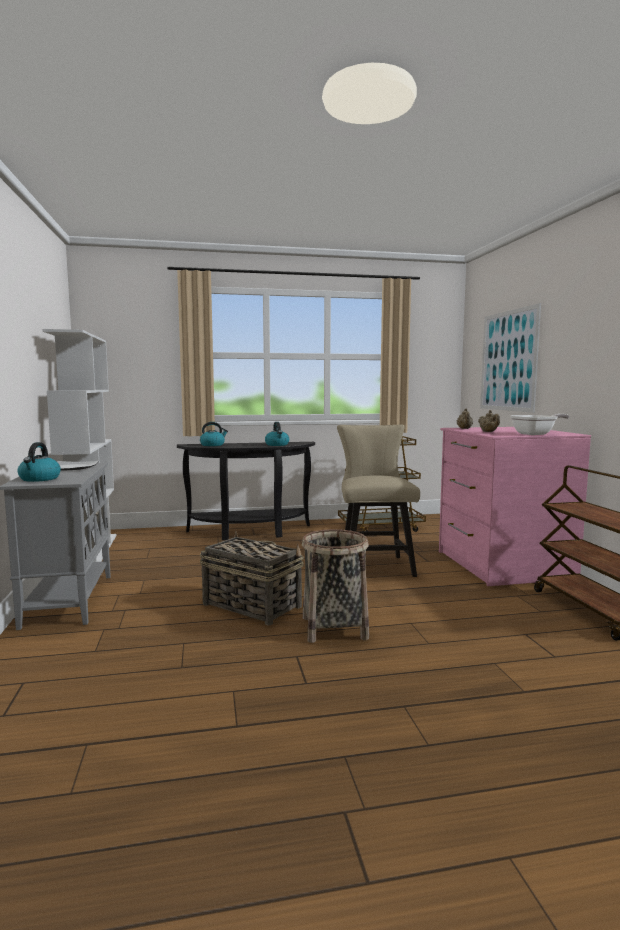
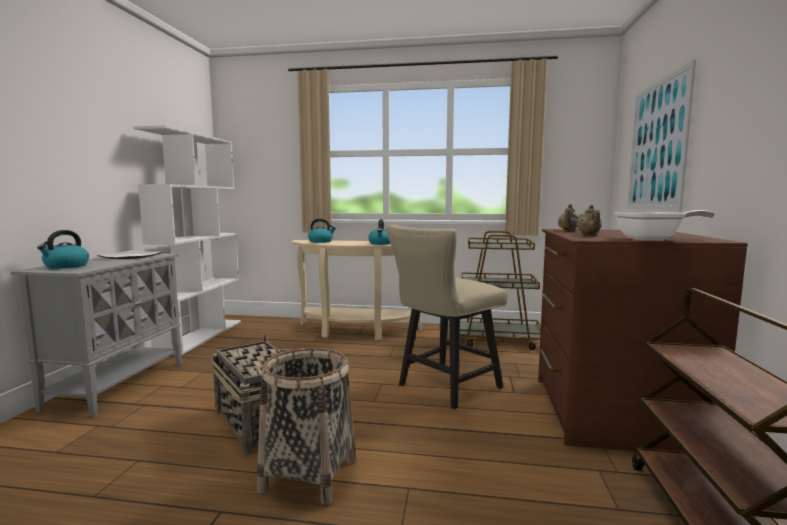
camera: 20 degrees right, 0 degrees up
black console table [177,442,315,540] -> beige console table [292,240,422,340]
beige chair [337,425,420,577] -> beige chair turned 150 degrees counterclockwise [386,225,508,409]
pink dresser [439,427,591,586] -> brown dresser [538,229,748,451]

